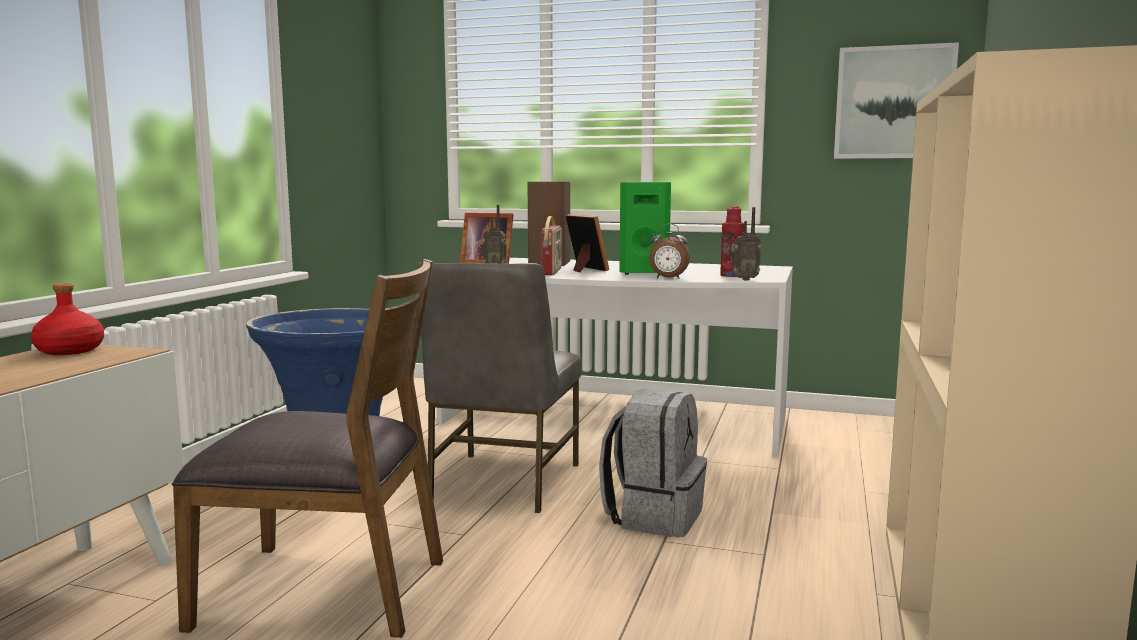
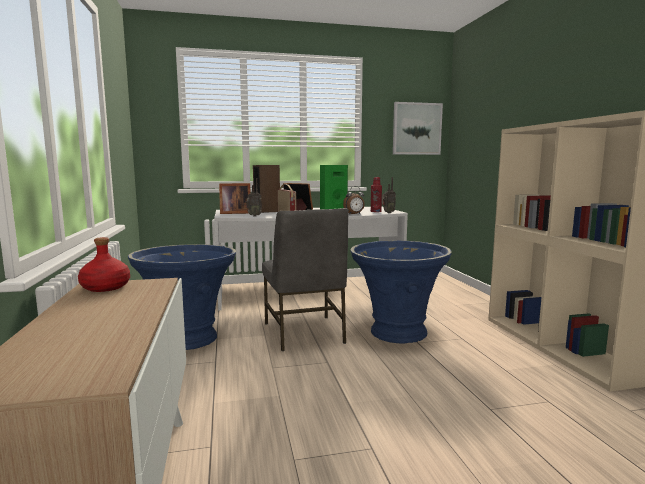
camera: 30 degrees left, 0 degrees up
brown chair [172,259,443,638] -> none
grey backpack [599,389,707,537] -> blue planter [351,240,452,343]

